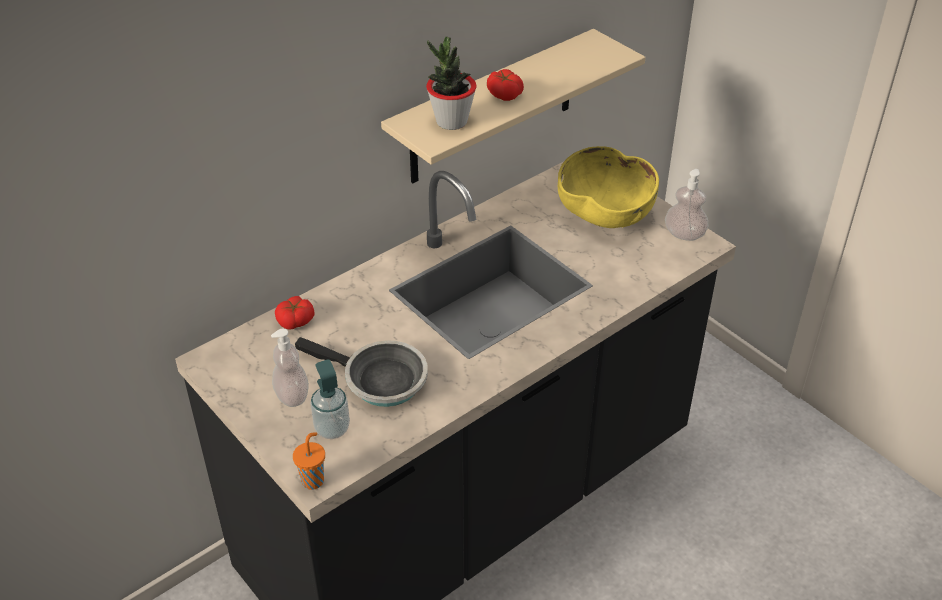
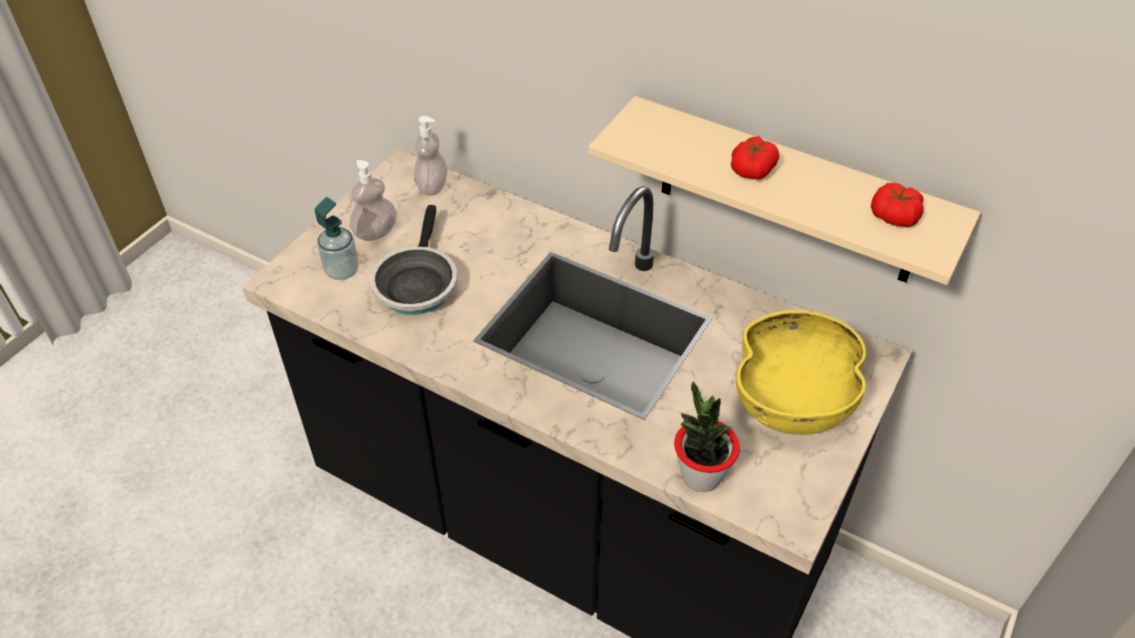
camera: 70 degrees right, 5 degrees up
tomato [275,296,314,329] -> tomato moved to [871,183,924,227]
orange cup [293,432,325,490] -> none
potted plant [426,36,477,130] -> potted plant moved to [674,381,740,492]
soap dispenser [665,169,709,241] -> soap dispenser moved to [414,116,448,196]

